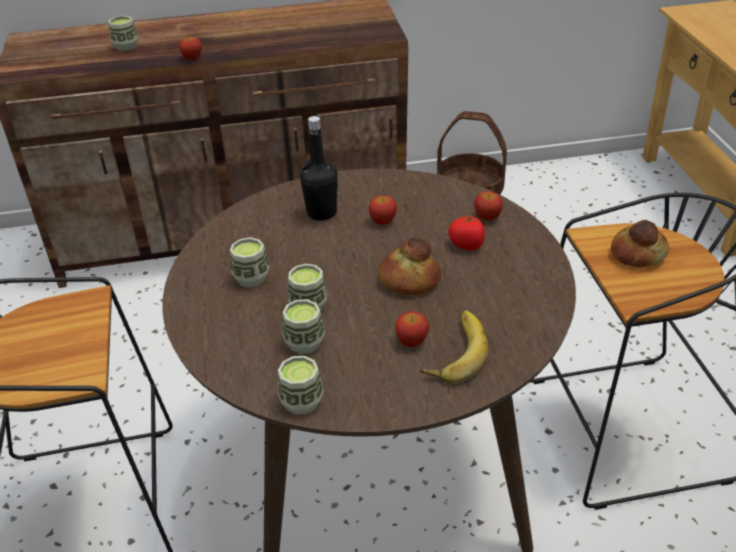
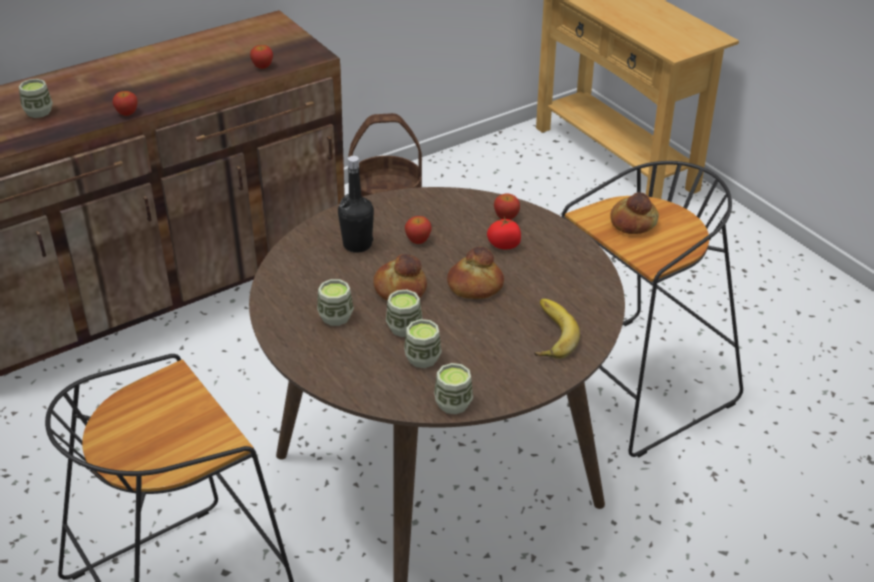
camera: 25 degrees left, 0 degrees up
apple [395,312,429,347] -> apple moved to [250,45,273,69]
none -> bread [373,254,427,301]

